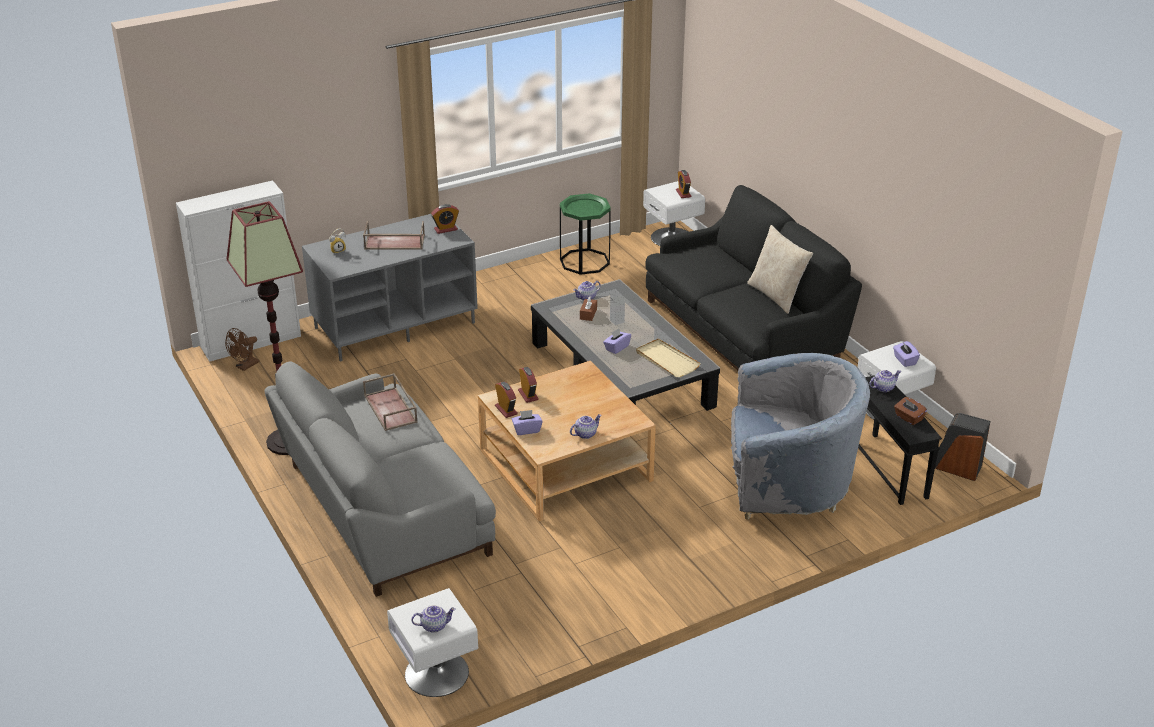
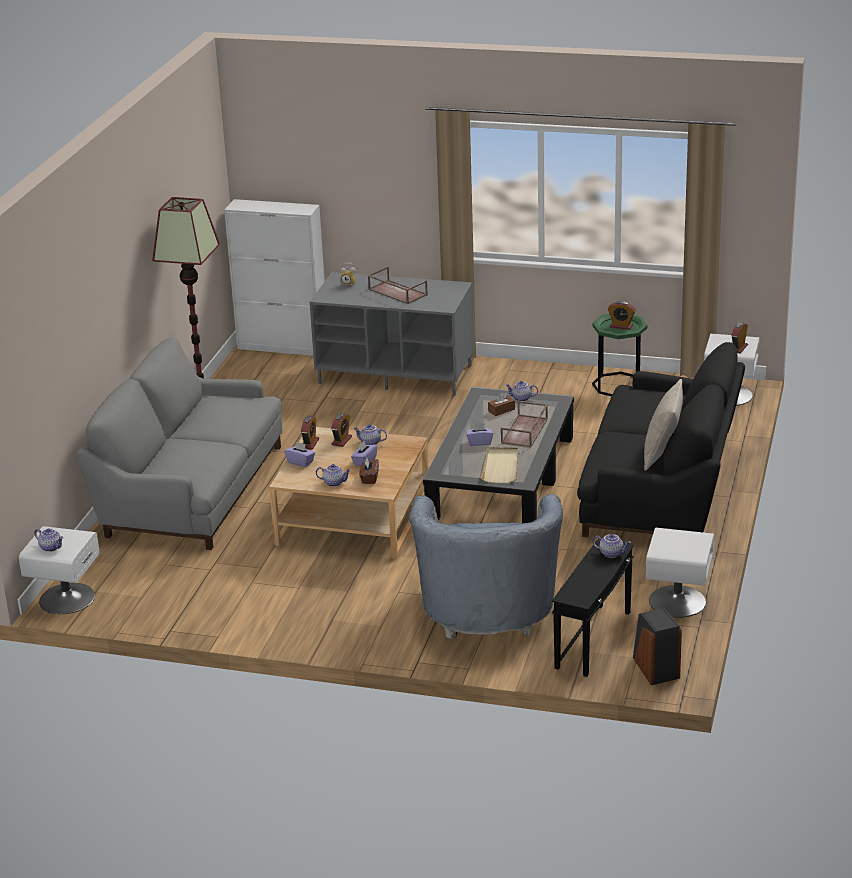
camera: 45 degrees right, 5 degrees down
brown fan [225,328,259,371] -> none
brown tray [363,373,418,431] -> brown tray moved to [501,401,548,447]
alarm clock [431,204,459,234] -> alarm clock moved to [608,301,636,330]
grey armchair [731,353,870,520] -> grey armchair turned 45 degrees clockwise [409,494,563,639]
purple tissue box [893,341,920,367] -> purple tissue box moved to [351,440,378,466]
brown tissue box [894,397,927,425] -> brown tissue box moved to [359,458,379,484]
none -> teapot [354,424,387,445]

